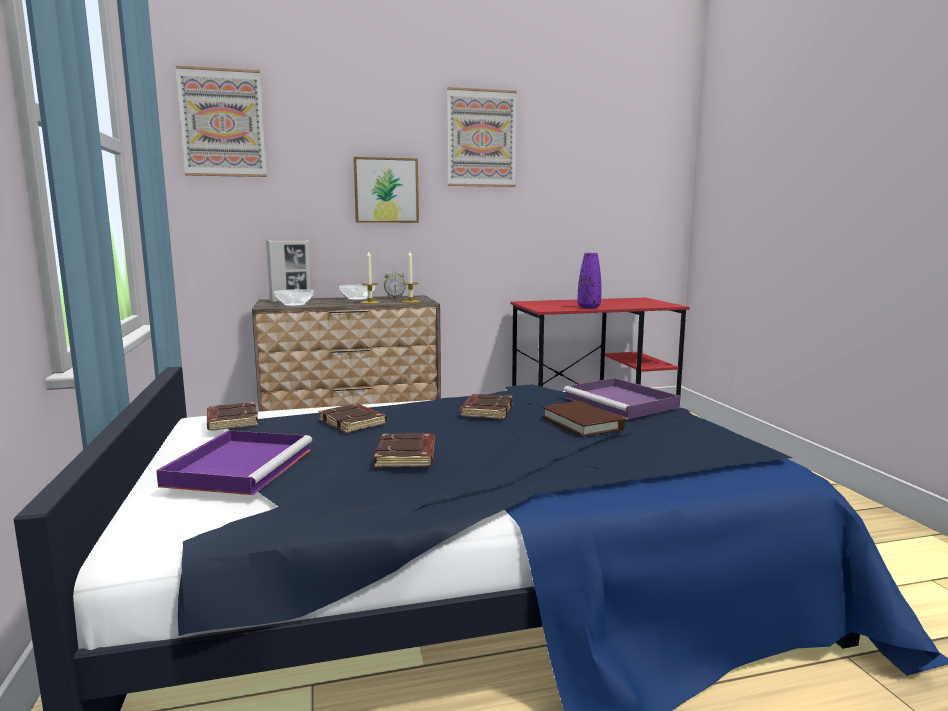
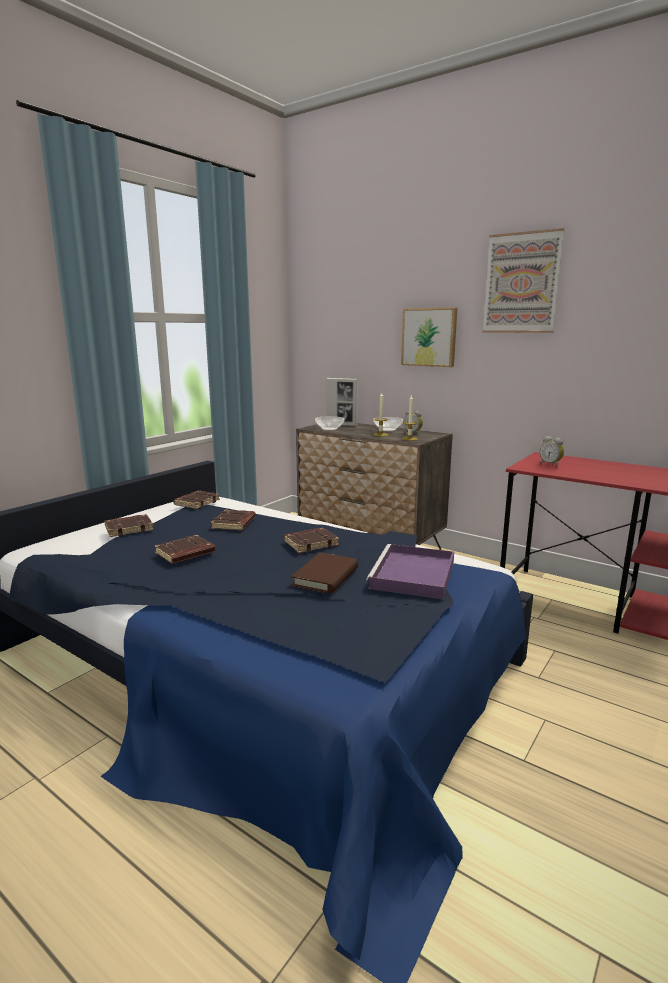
camera: 50 degrees right, 5 degrees up
purple tray [156,430,312,495] -> brown book [104,514,154,537]
picture [176,66,267,177] -> none
purple vase [578,253,602,309] -> none
none -> alarm clock [540,436,564,467]

